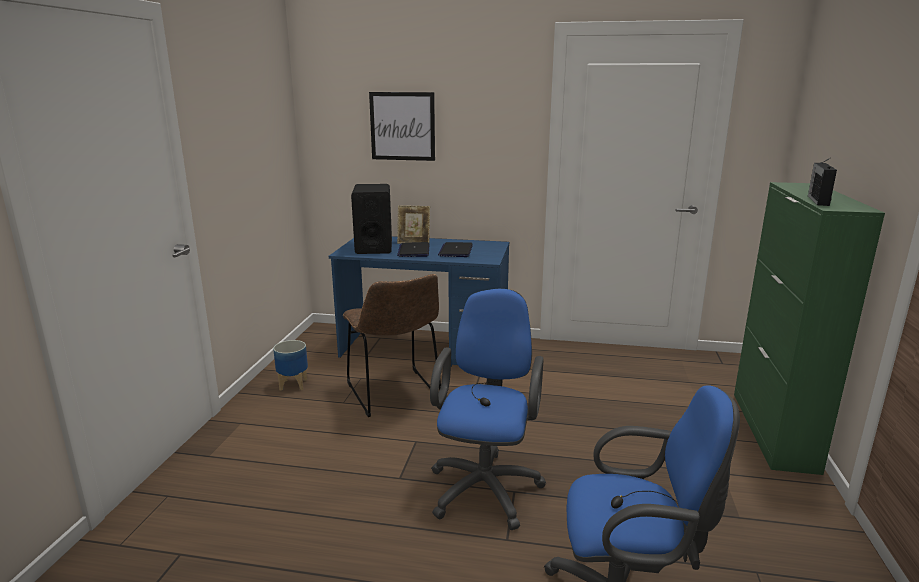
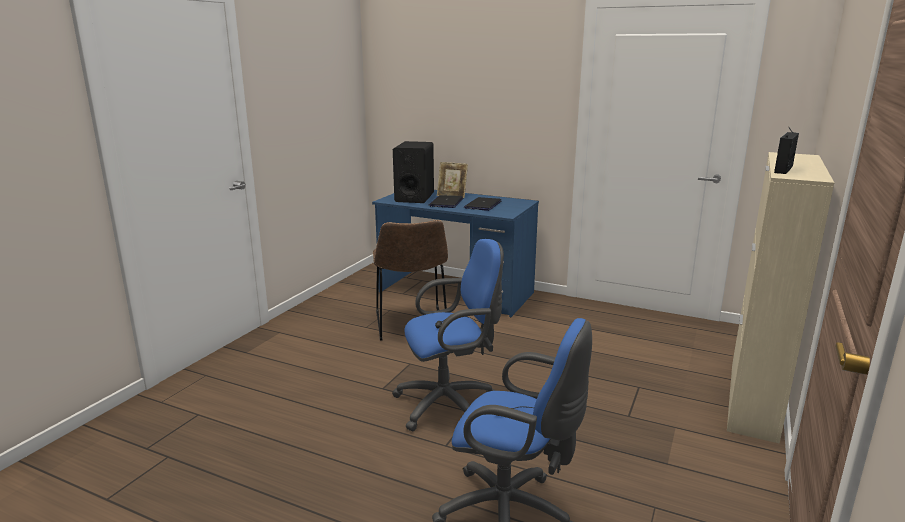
camera: 15 degrees right, 0 degrees up
planter [273,340,308,391] -> none
picture [369,92,435,161] -> none
blue office chair [430,289,546,530] -> blue office chair turned 45 degrees clockwise [392,239,504,431]
green cabinet [734,182,885,475] -> beige cabinet [727,152,834,444]

